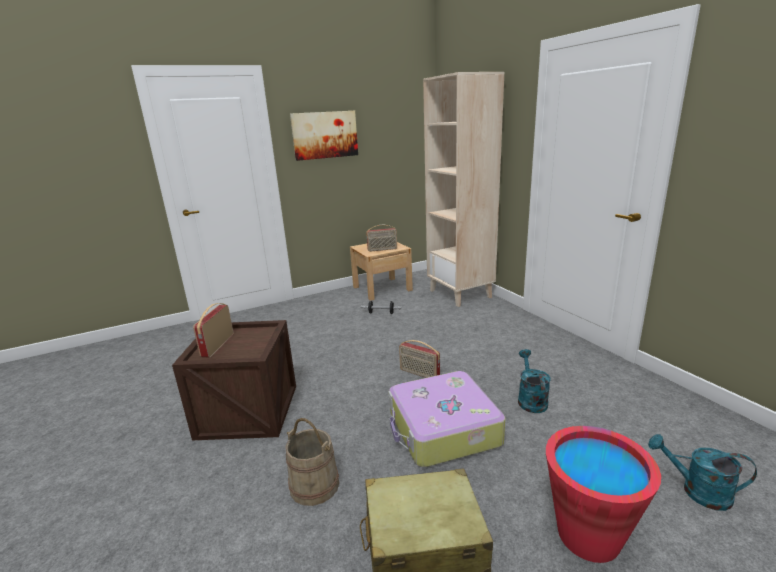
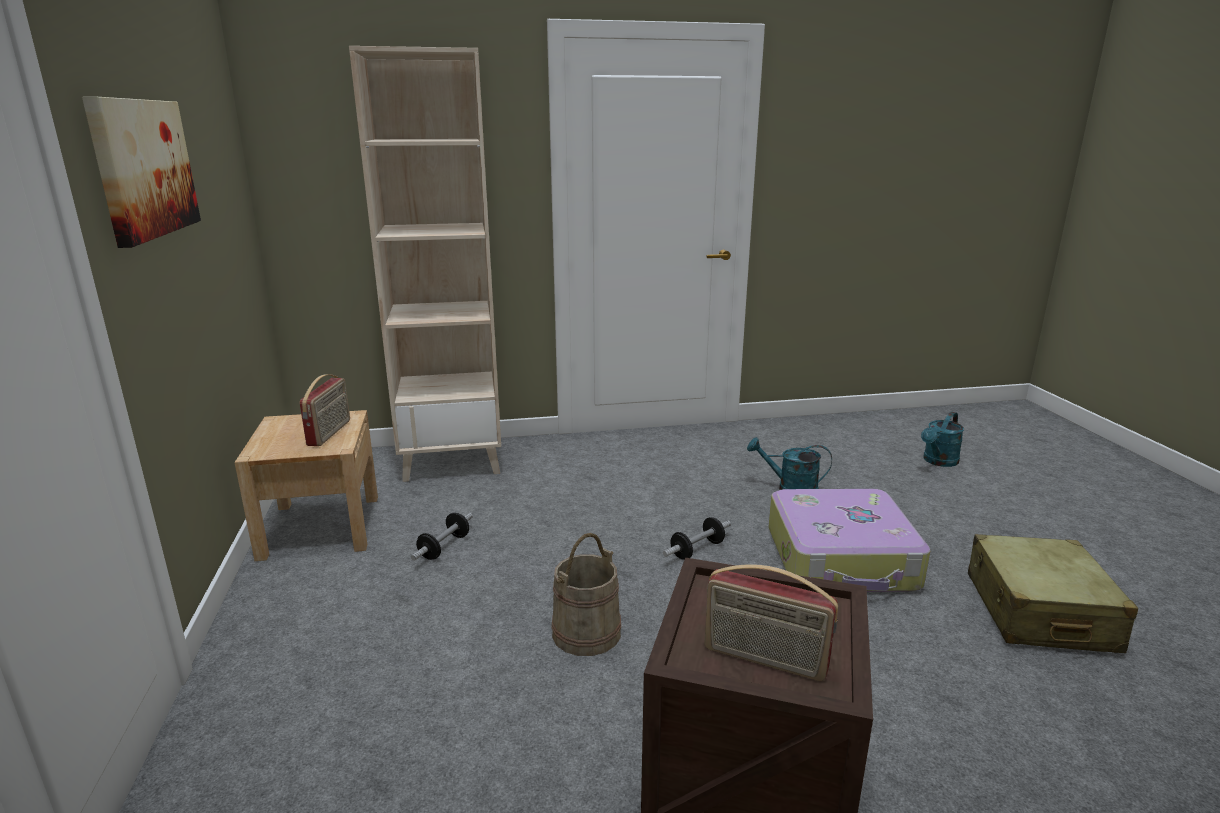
camera: 75 degrees left, 0 degrees up
beige bucket [285,418,339,506] -> beige bucket moved to [551,533,621,656]
radio [399,340,440,378] -> dumbbell [663,517,731,560]
red bucket [546,426,661,563] -> none

